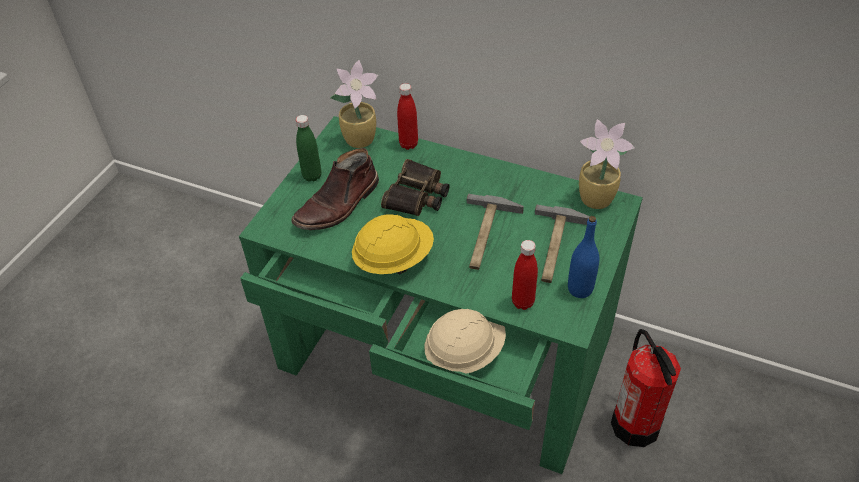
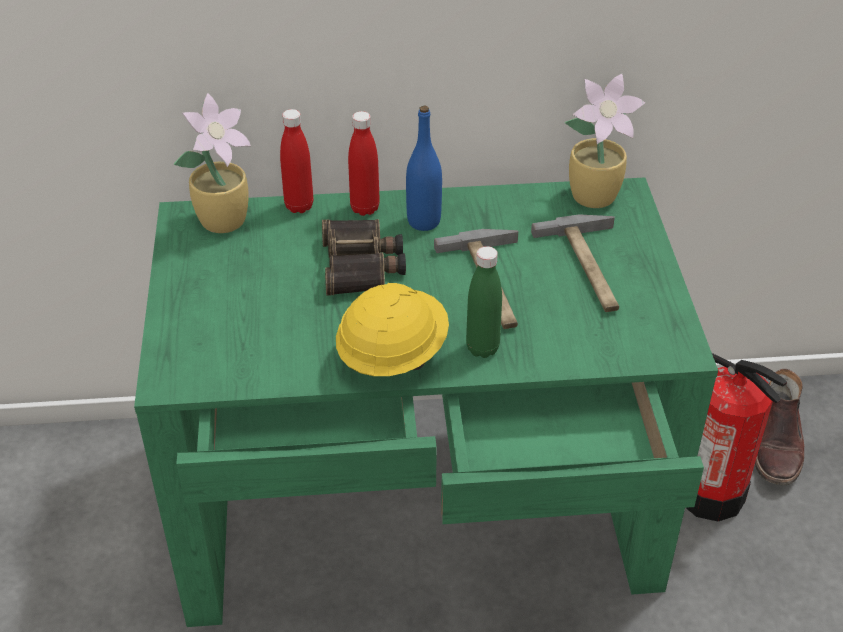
camera: 30 degrees left, 5 degrees down
brown boot [291,148,379,230] -> brown boot moved to [755,369,804,485]
green bottle [296,115,322,182] -> green bottle moved to [466,246,502,358]
beige hard hat [425,309,506,374] -> none
red bottle [512,240,538,310] -> red bottle moved to [348,111,380,216]
blue bottle [568,216,599,298] -> blue bottle moved to [406,105,442,231]

